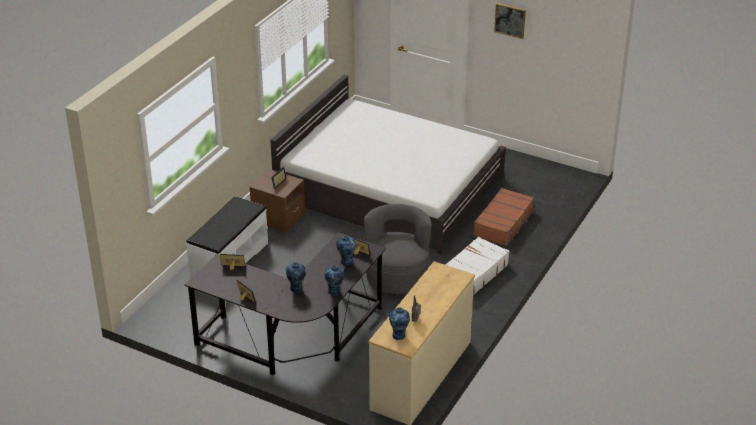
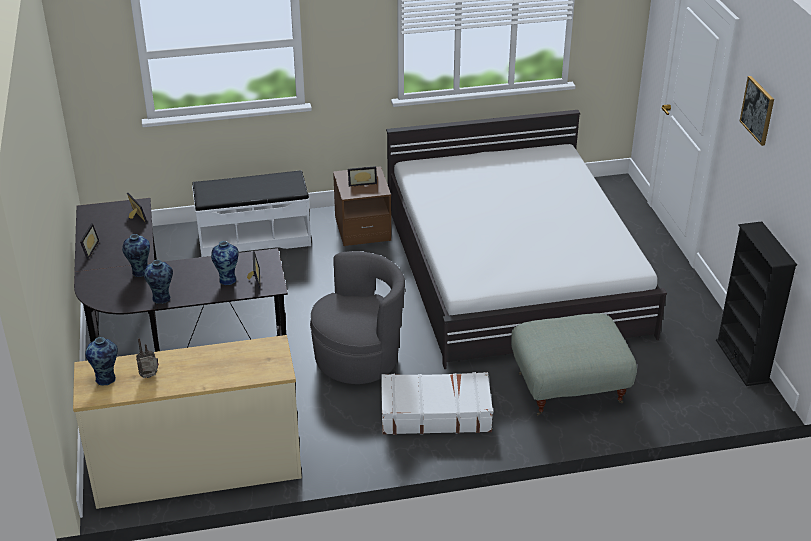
camera: 50 degrees right, 0 degrees up
brown suitcase [473,188,534,246] -> grey ottoman [511,313,637,416]
none -> black bookcase [716,221,797,386]

